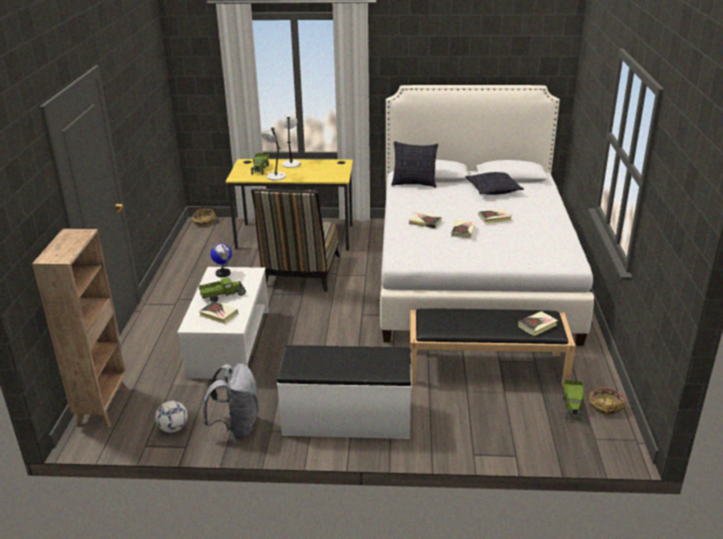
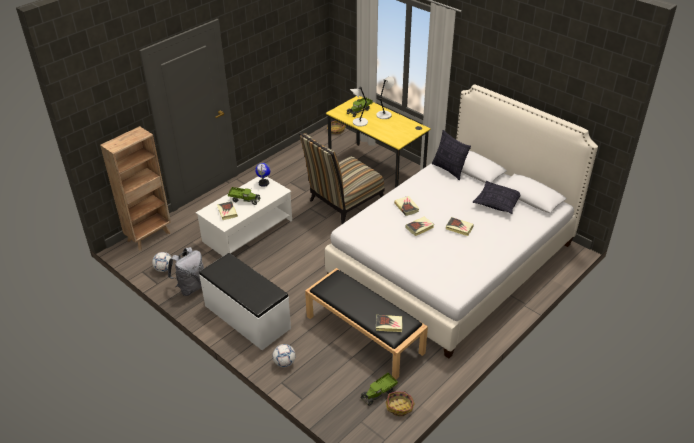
camera: 40 degrees right, 10 degrees up
none -> football [273,344,296,367]

